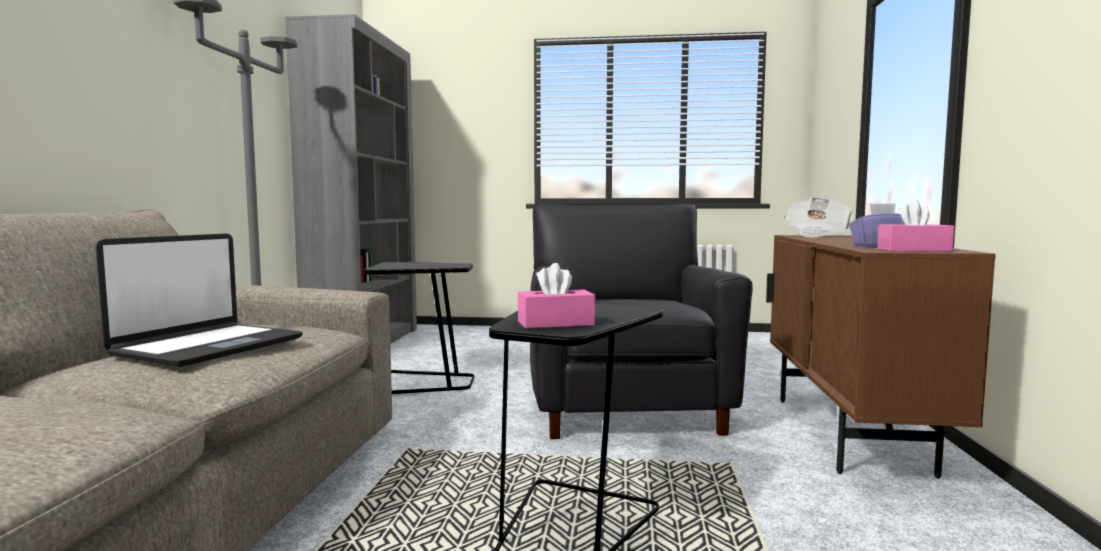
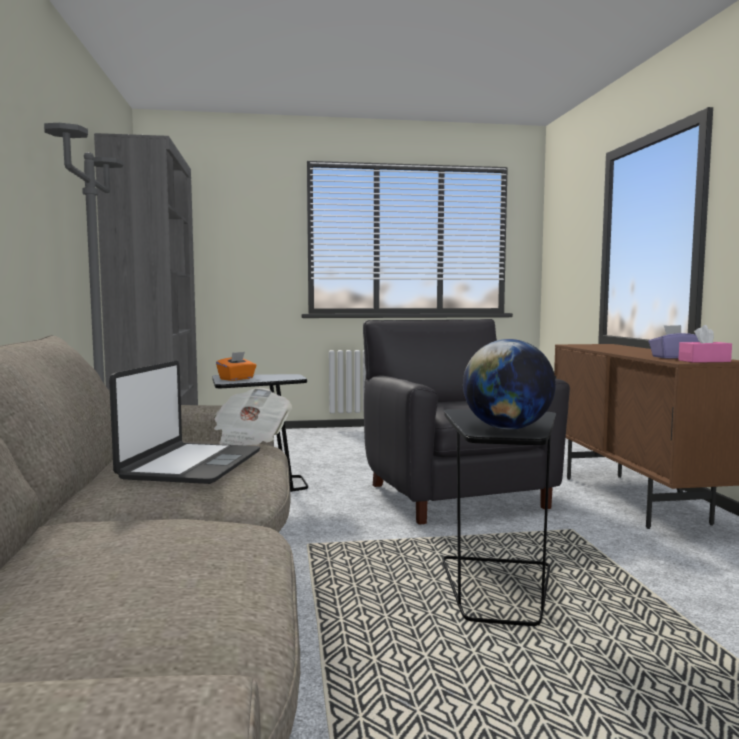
camera: 15 degrees left, 0 degrees up
pink tissue box [518,263,595,329] -> globe [463,339,556,430]
newspaper [784,197,854,237] -> newspaper moved to [214,388,292,445]
none -> orange tissue box [216,352,257,381]

